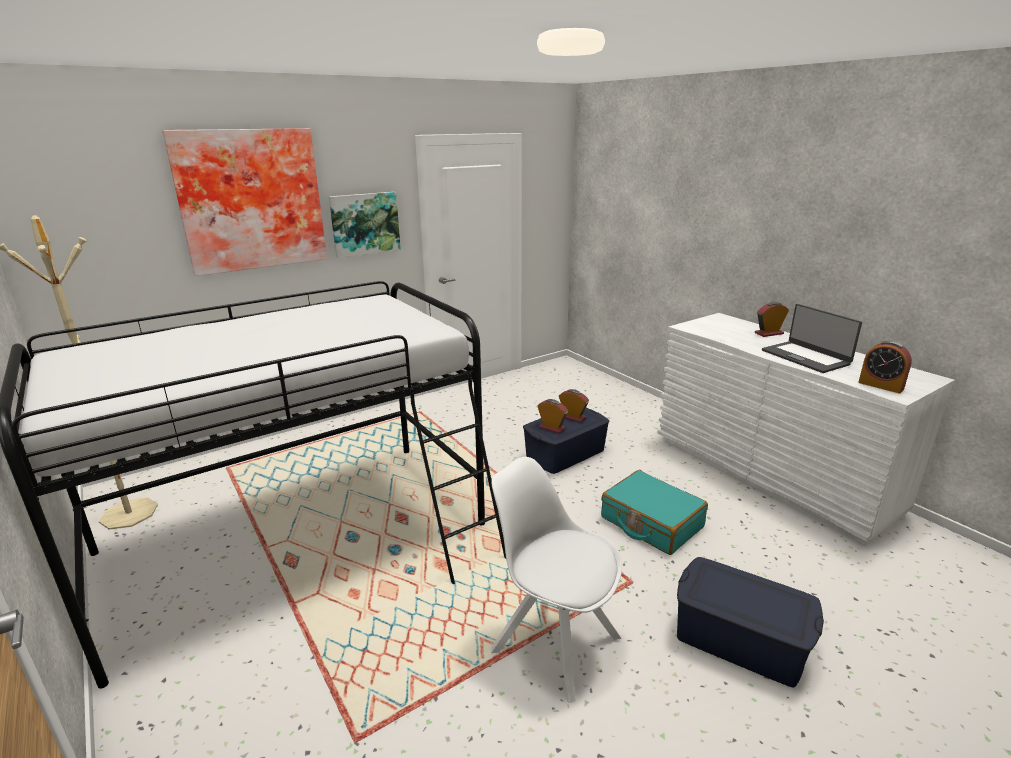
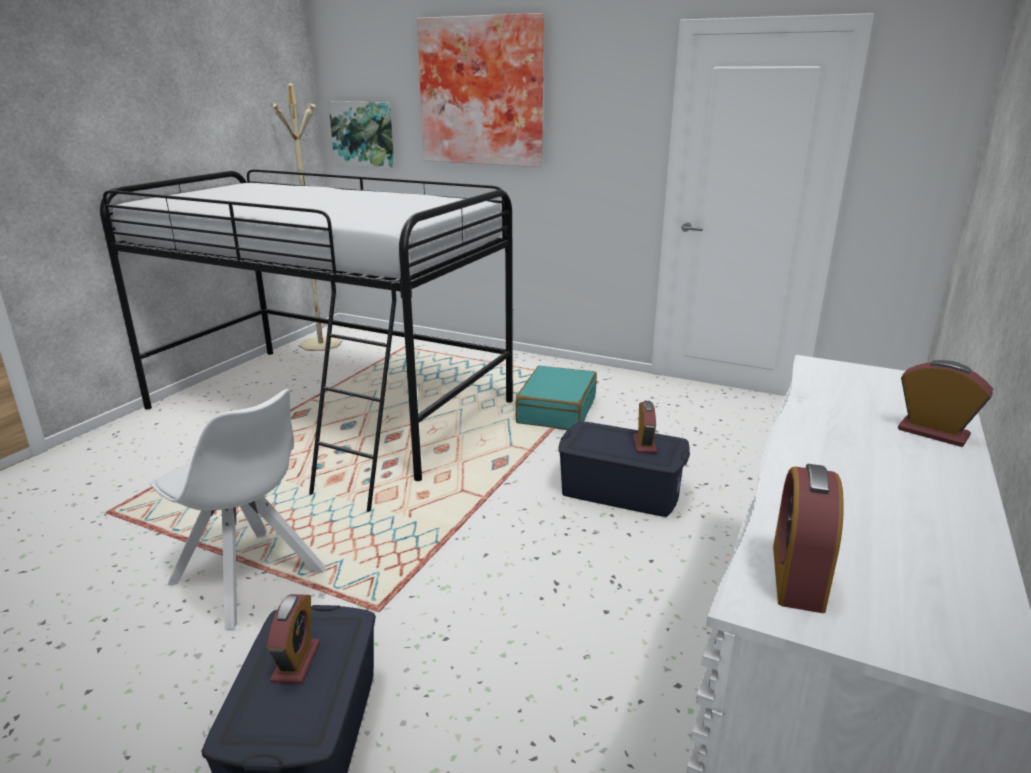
camera: 60 degrees right, 0 degrees up
picture [329,192,401,258] -> picture moved to [329,101,394,168]
white chair [491,457,622,703] -> white chair turned 120 degrees clockwise [150,389,326,630]
alarm clock [537,399,568,434] -> alarm clock moved to [266,594,320,684]
turquoise suitcase [601,470,708,555] -> turquoise suitcase moved to [516,366,597,430]
laptop [762,304,862,373] -> none

